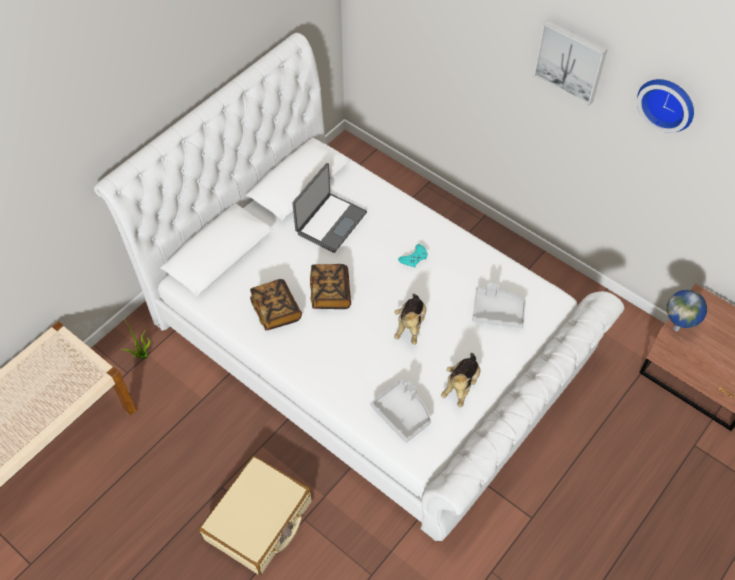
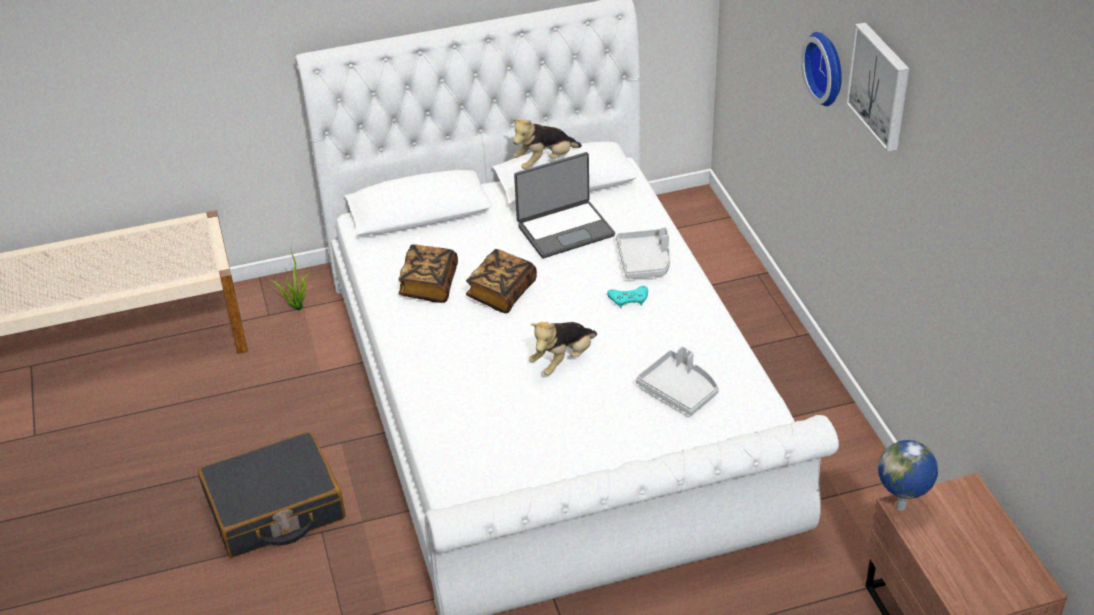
camera: 35 degrees right, 15 degrees down
beige suitcase [199,456,312,575] -> black suitcase [198,431,346,557]
grey tray [370,380,431,443] -> grey tray moved to [616,227,671,279]
plush toy [441,353,480,407] -> plush toy moved to [511,118,582,170]
wall clock [637,79,694,133] -> wall clock moved to [801,32,842,106]

